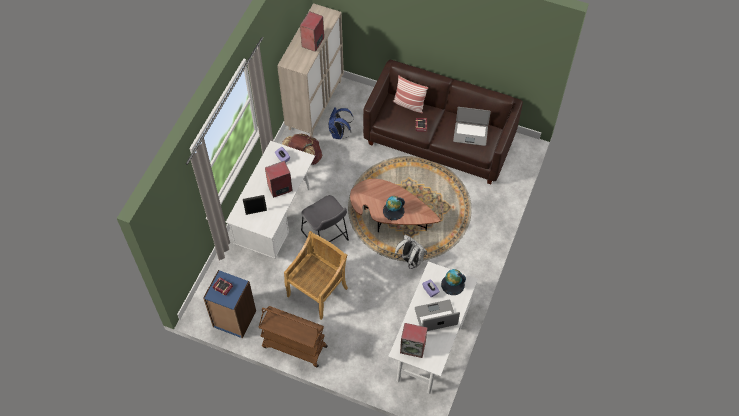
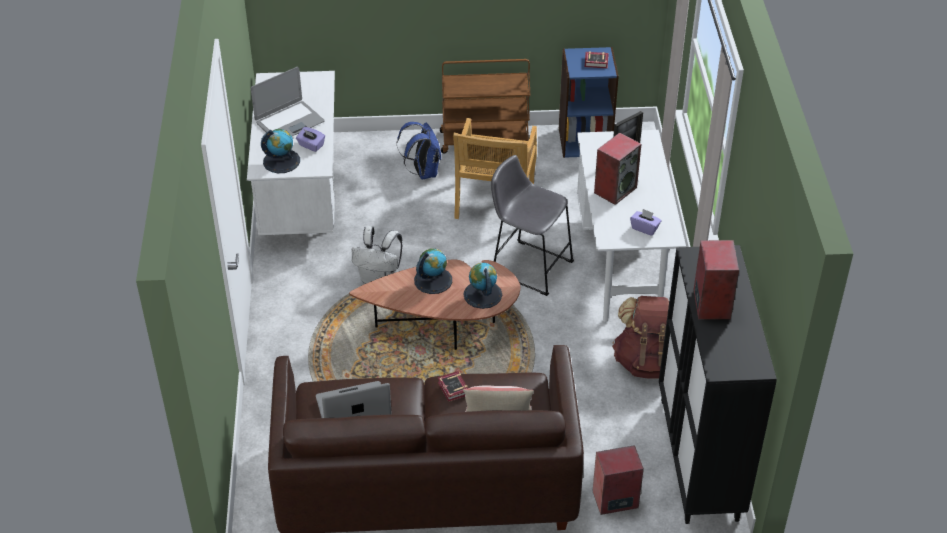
camera: 155 degrees right, 15 degrees down
beige cabinet [277,3,344,137] -> black cabinet [659,245,777,524]
blue backpack [329,107,354,139] -> blue backpack moved to [397,122,441,179]
speaker [400,323,428,358] -> speaker moved to [593,445,644,515]
none -> globe [463,262,502,309]

